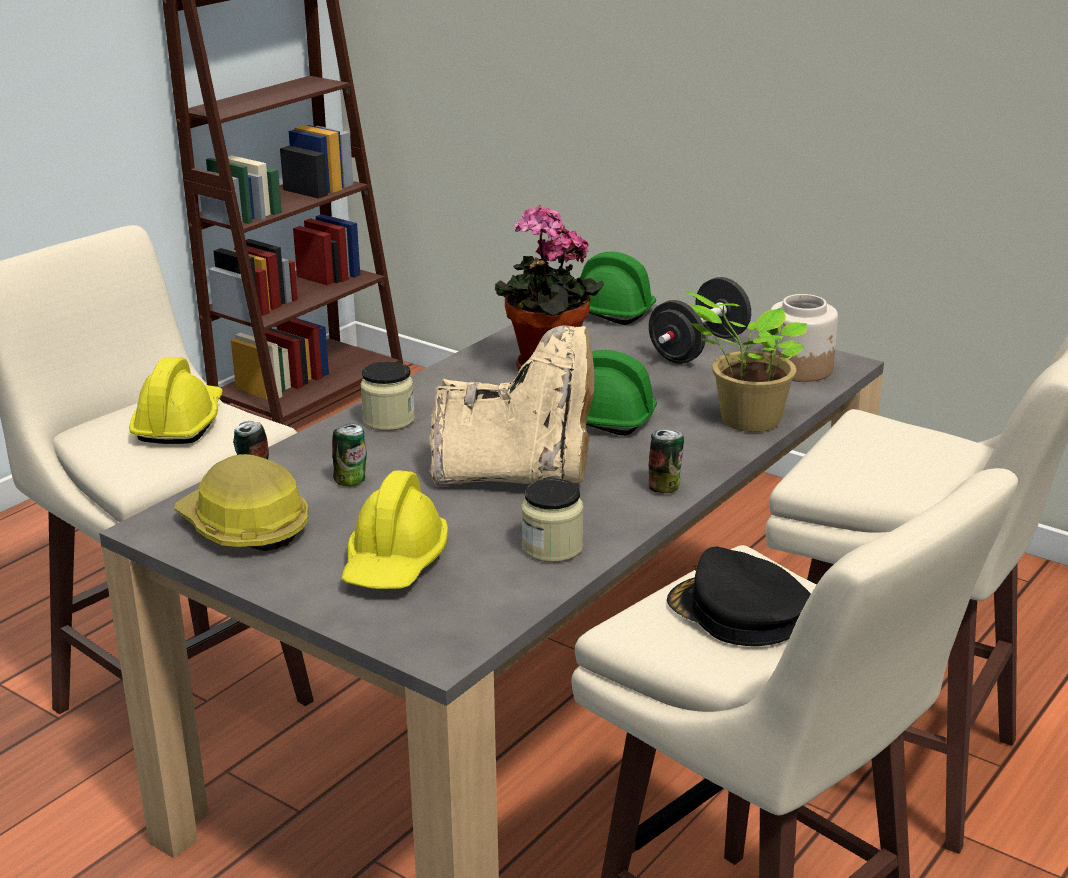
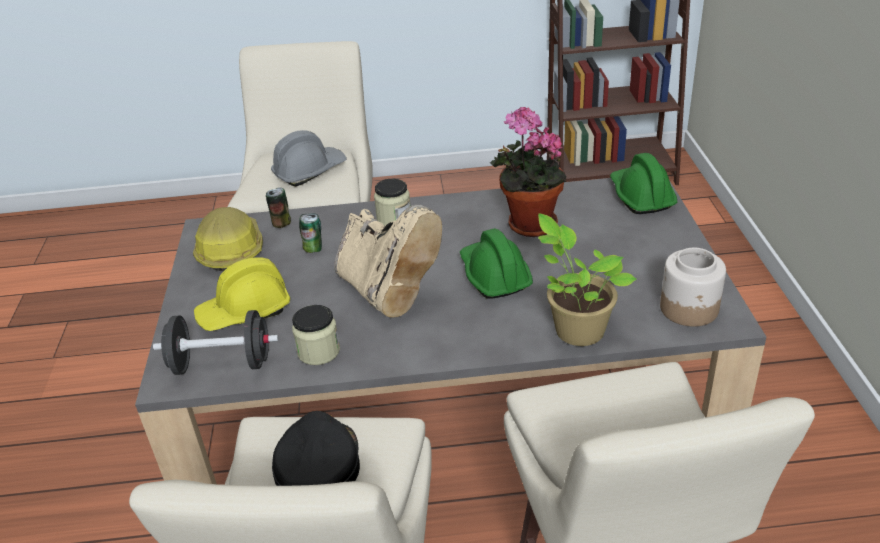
camera: 50 degrees right, 10 degrees up
yellow hard hat [129,357,223,444] -> grey hard hat [271,130,347,186]
black dumbbell [649,277,751,364] -> black dumbbell moved to [153,310,279,375]
can [649,430,684,493] -> none

